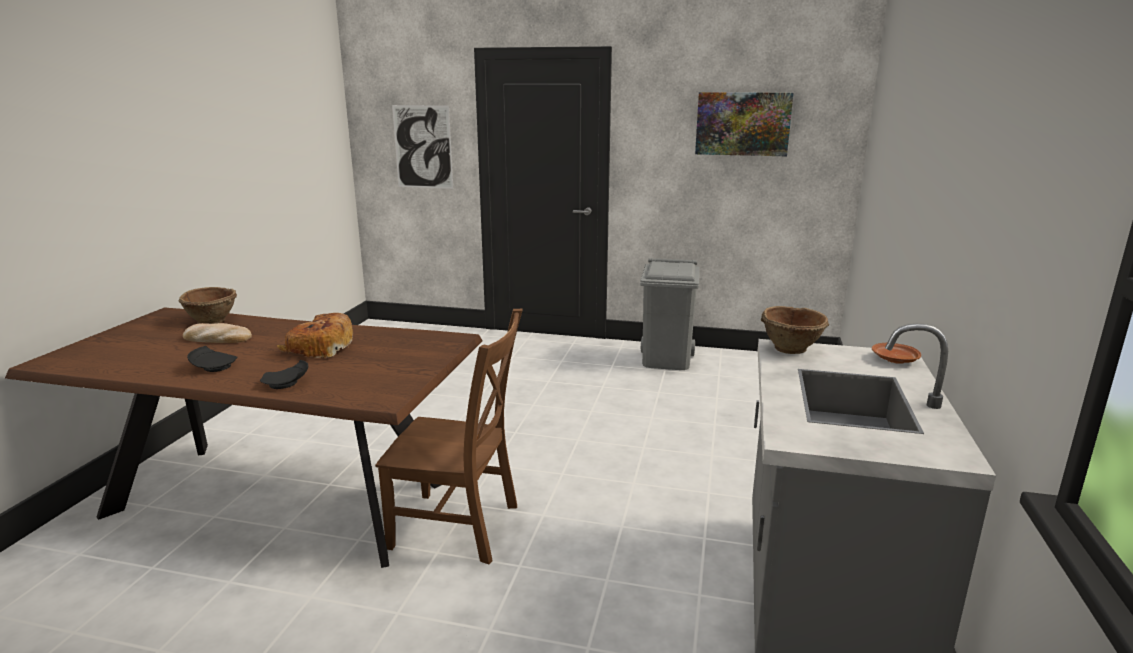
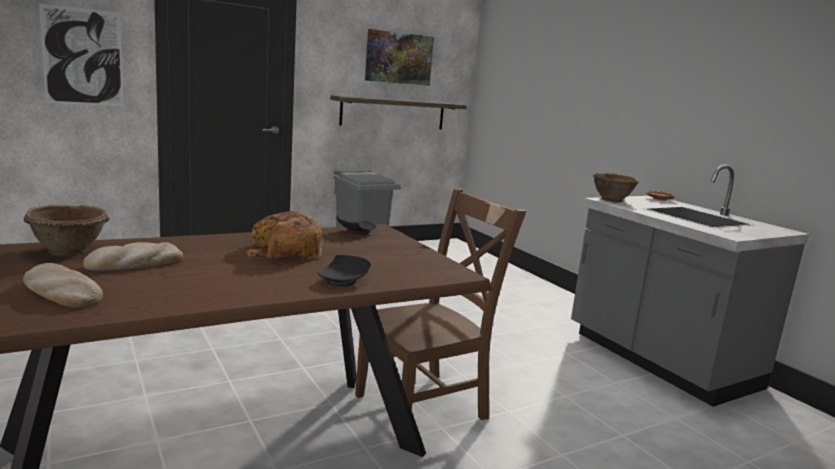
camera: 45 degrees left, 5 degrees down
black plate [187,346,238,372] -> black plate moved to [337,215,377,235]
none -> bread [23,263,103,307]
none -> shelf [330,95,467,129]

